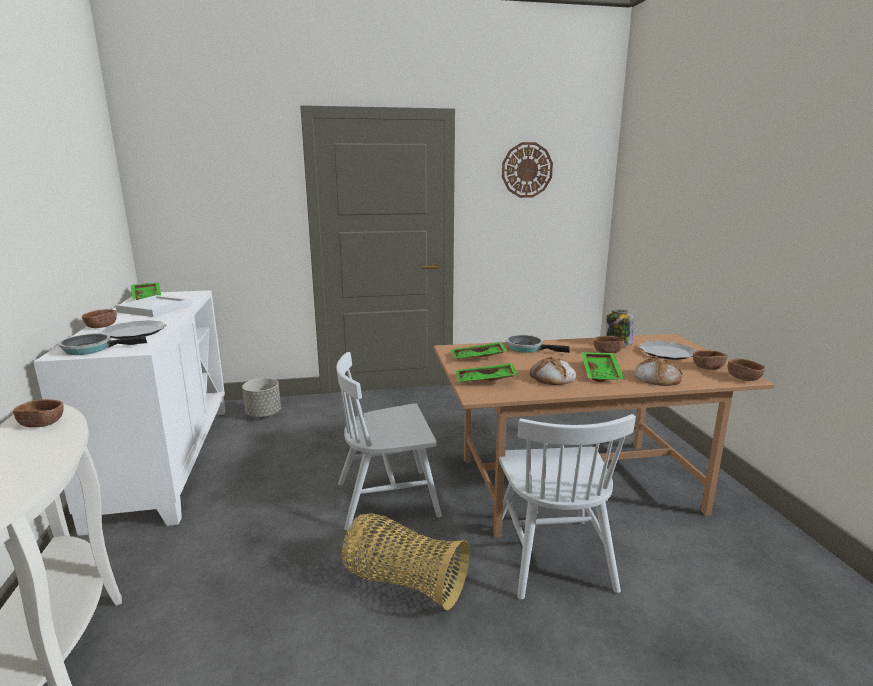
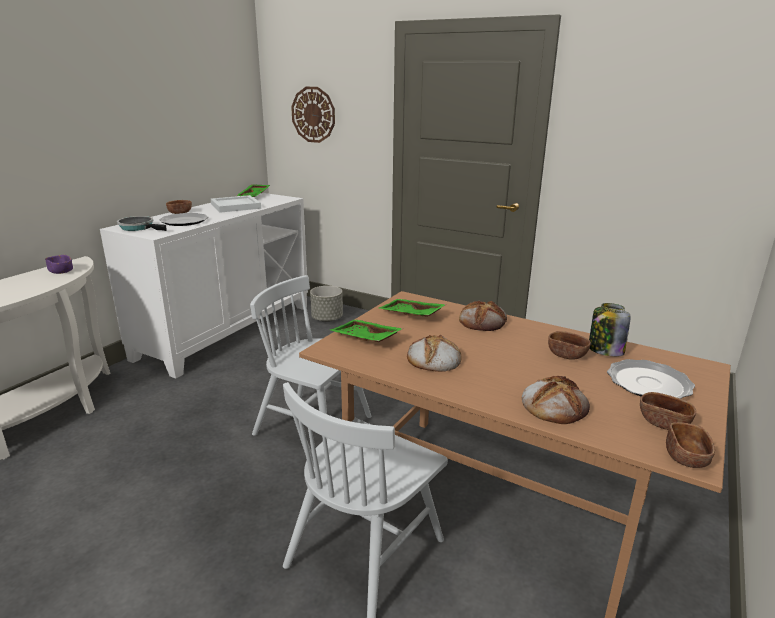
camera: 40 degrees right, 5 degrees up
brown bowl [13,399,64,427] -> purple bowl [45,255,73,274]
basket [342,513,470,610] -> none
wall clock [502,142,553,198] -> wall clock moved to [291,87,335,143]
frying pan [506,335,570,353] -> bread [459,301,507,331]
green tray [581,352,624,382] -> none

